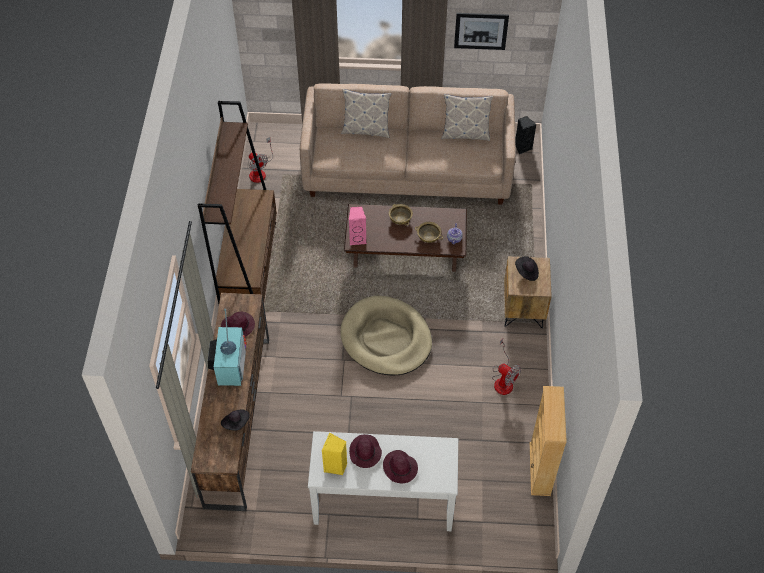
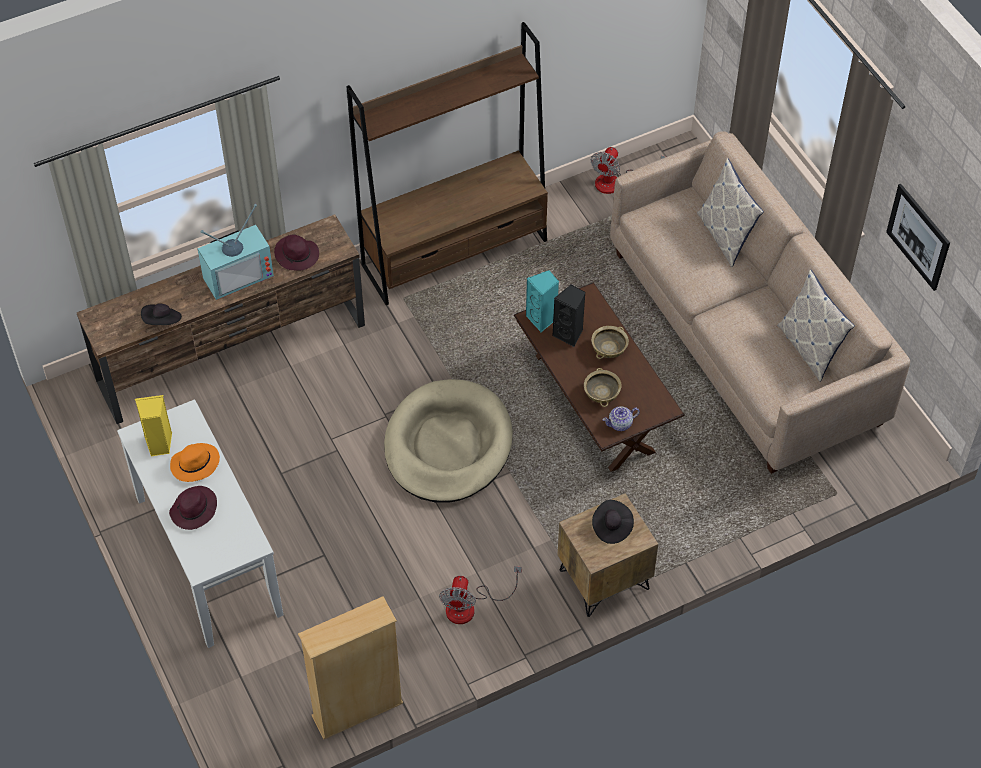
camera: 60 degrees right, 0 degrees up
pink speaker [349,206,367,245] -> turquoise speaker [526,270,559,332]
purple hat [349,434,382,468] -> orange hat [170,443,220,482]
black speaker [516,116,536,154] -> black speaker moved to [553,285,585,347]

